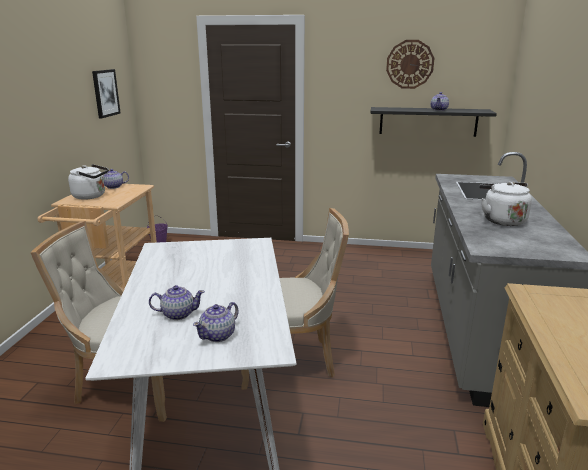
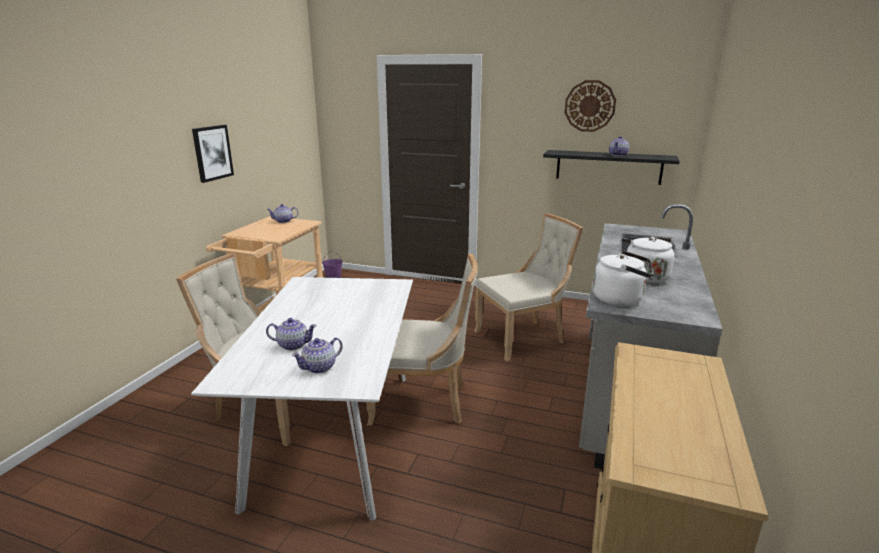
camera: 10 degrees right, 0 degrees up
white kettle [68,164,109,200] -> white kettle moved to [593,251,653,306]
picture [92,69,121,118] -> picture moved to [192,125,234,183]
none -> beige chair [474,213,583,361]

